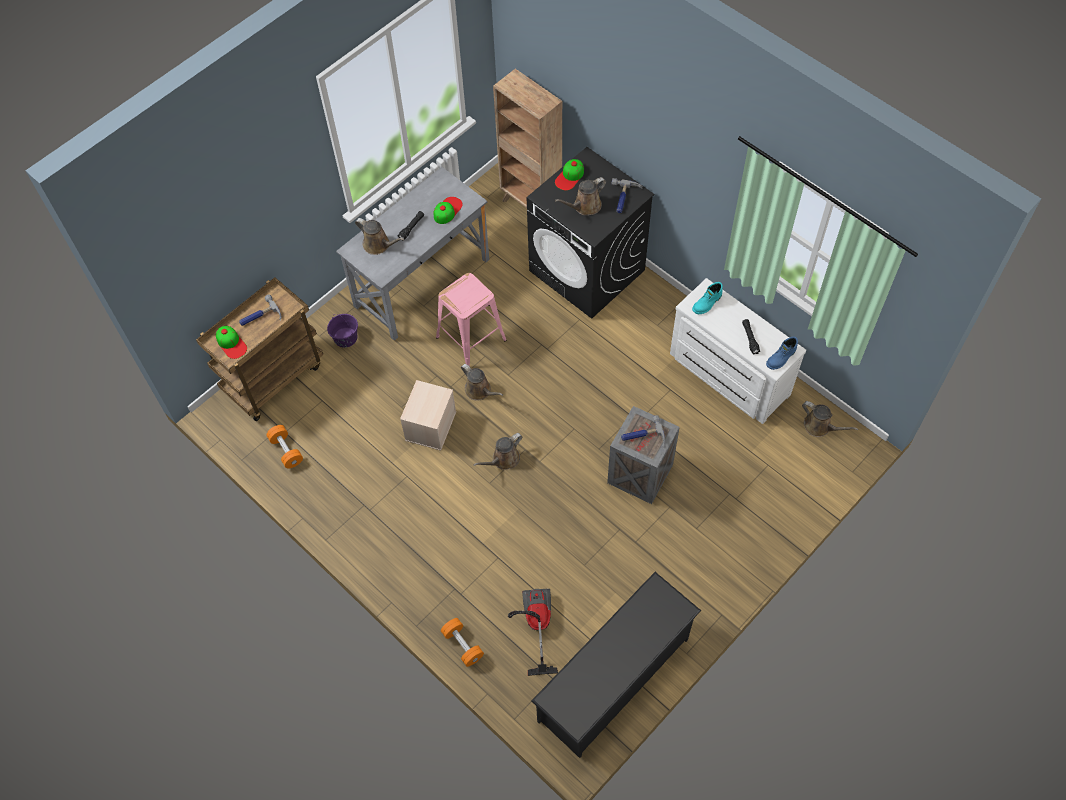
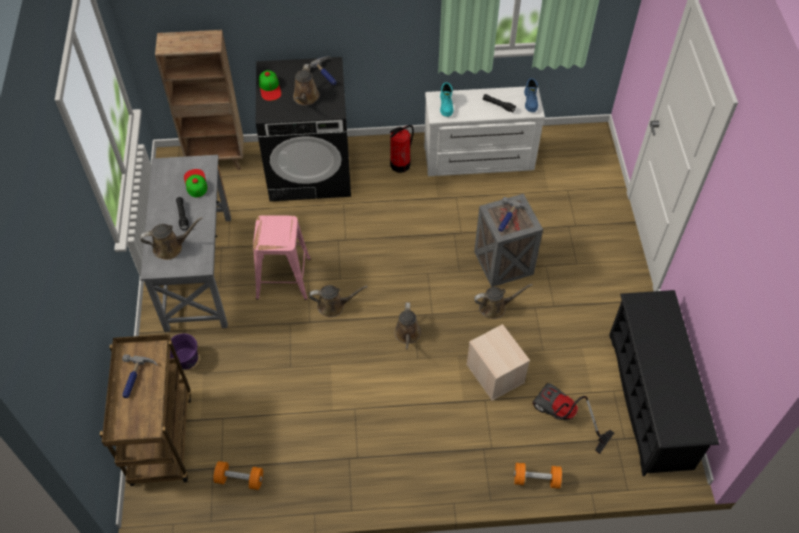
camera: 50 degrees left, 5 degrees down
cap [216,326,247,359] -> none
beige storage box [400,380,456,451] -> beige storage box moved to [466,324,530,401]
brown watering can [802,401,858,437] -> brown watering can moved to [474,284,533,319]
none -> fire extinguisher [390,125,414,173]

